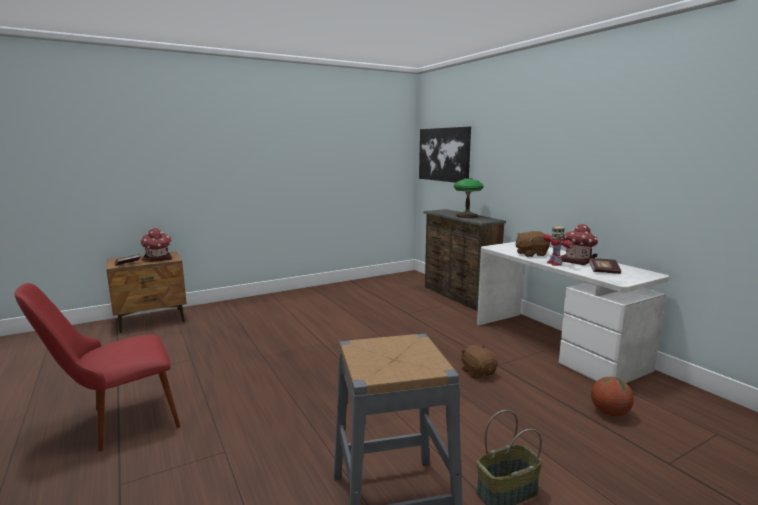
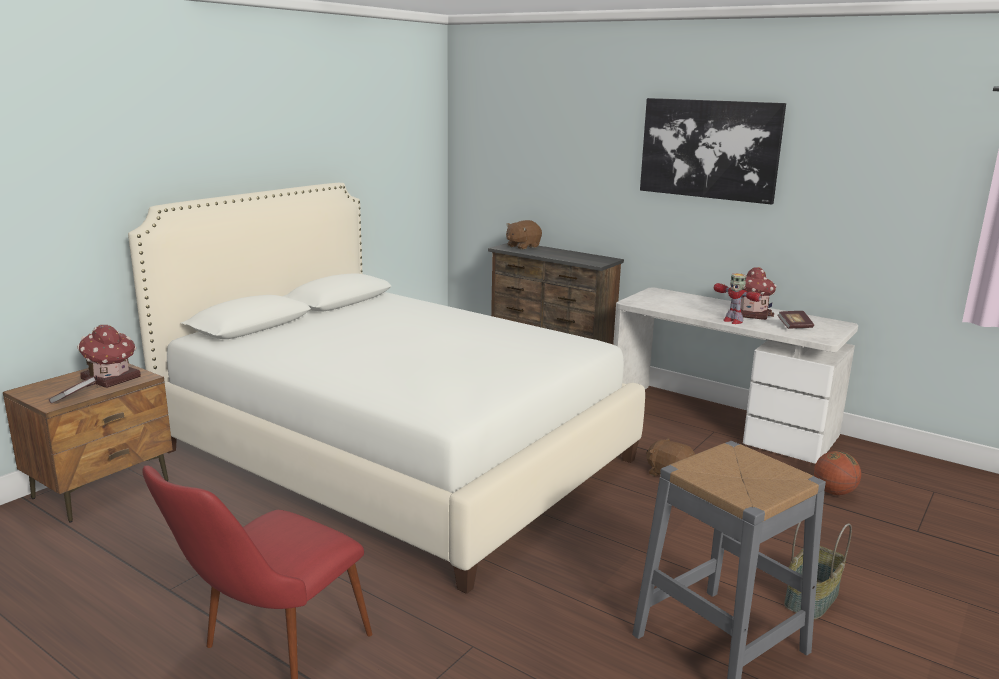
camera: 25 degrees left, 5 degrees up
picture [419,127,471,183] -> picture moved to [640,98,786,205]
table lamp [454,178,484,218] -> none
brown plush toy [515,231,550,257] -> brown plush toy moved to [506,220,542,250]
none -> white bed [128,183,645,594]

